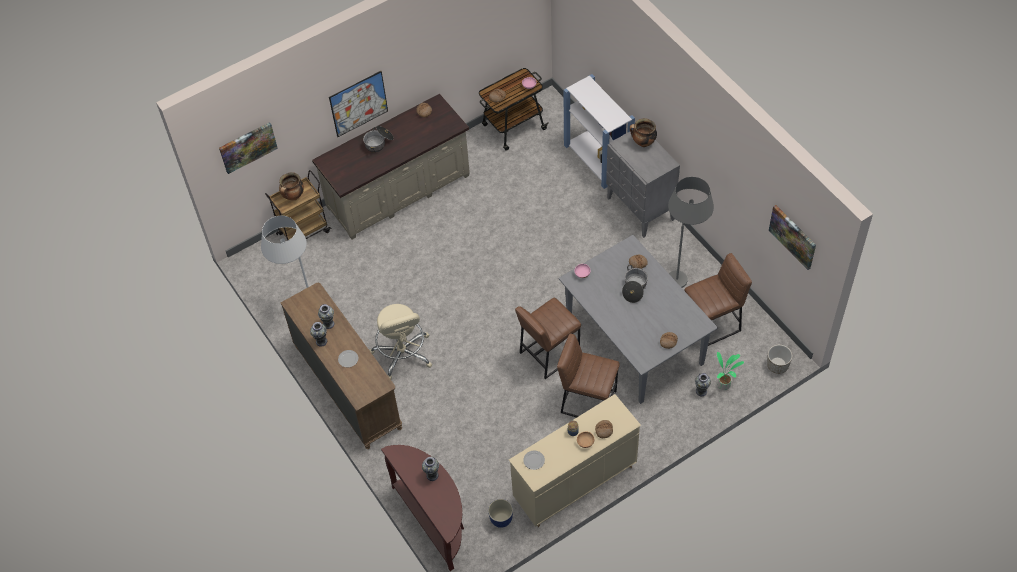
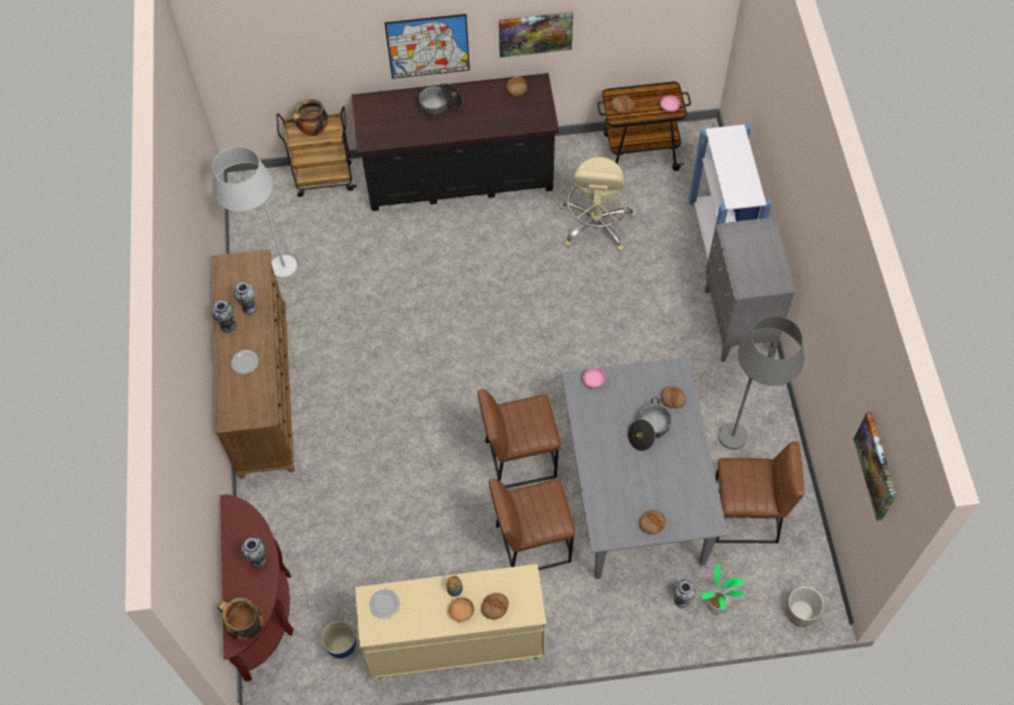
camera: 25 degrees right, 5 degrees up
picture [219,122,278,174] -> picture moved to [499,12,573,57]
beige cabinet [312,94,470,240] -> black cabinet [352,73,559,211]
beige stool [369,304,432,379] -> beige stool moved to [559,157,637,252]
brown chair [557,333,620,418] -> brown chair turned 60 degrees counterclockwise [489,479,576,570]
cooking pot [630,118,657,147] -> cooking pot moved to [217,598,264,640]

